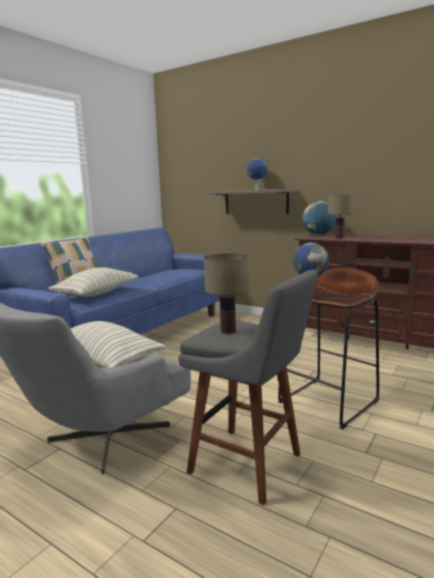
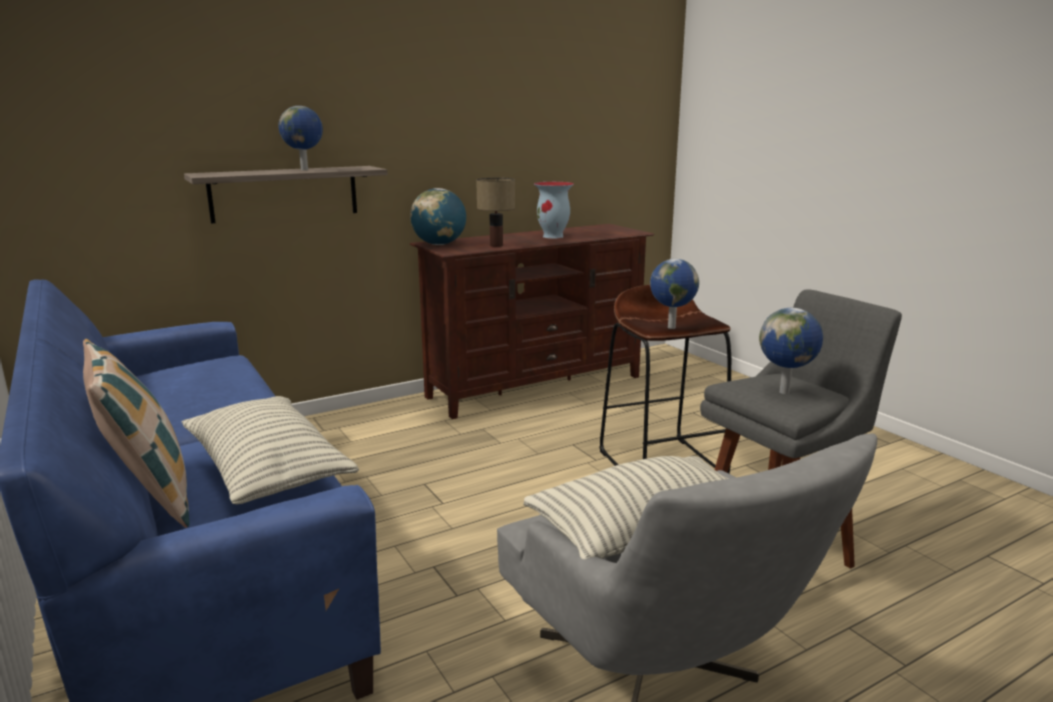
camera: 65 degrees left, 5 degrees up
table lamp [204,254,249,334] -> globe [759,308,823,394]
none -> vase [534,182,574,238]

